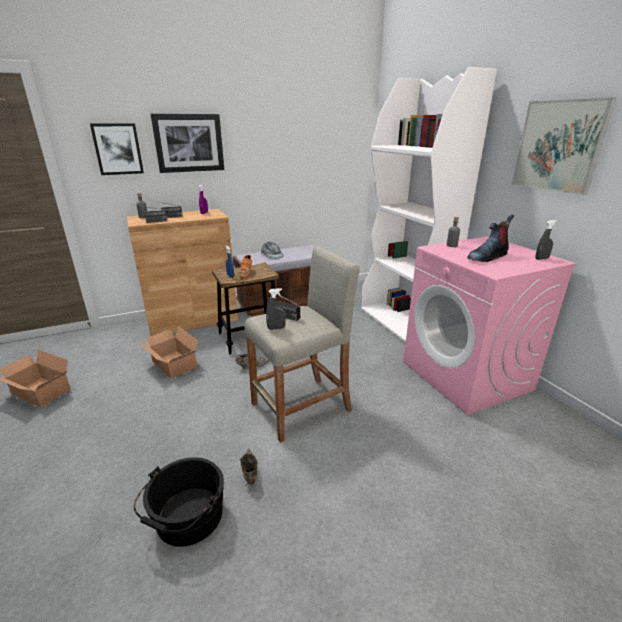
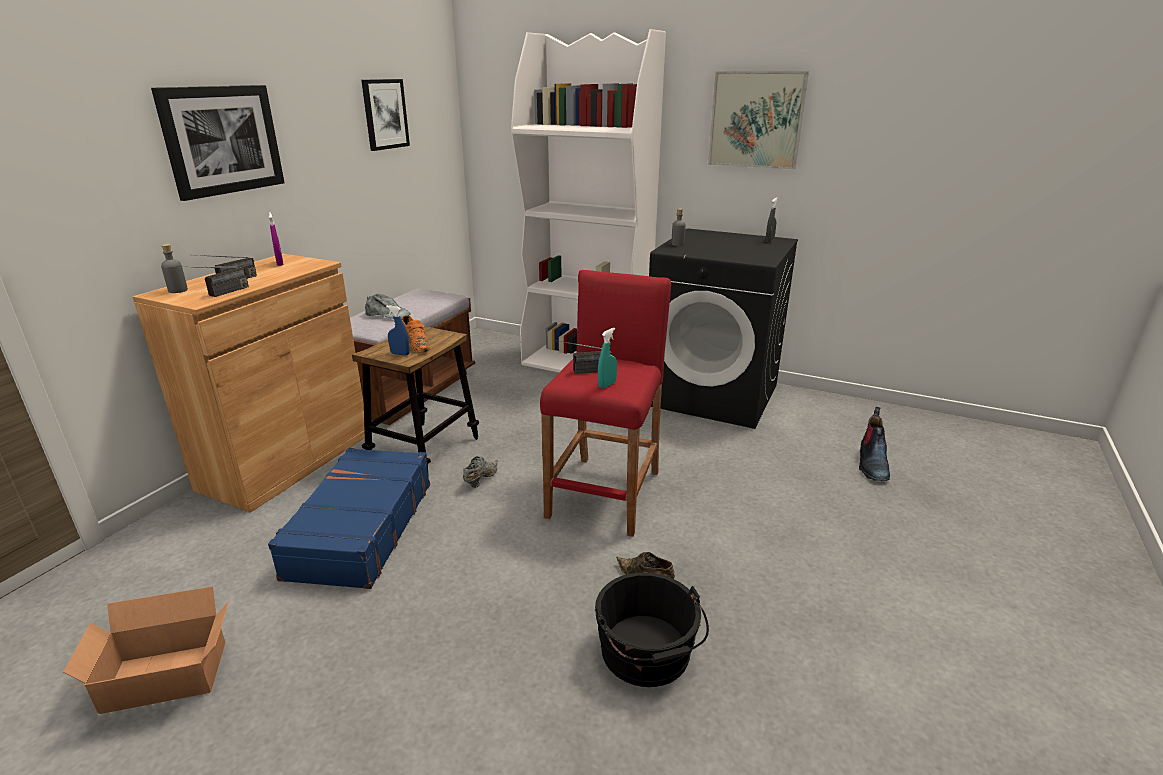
camera: 40 degrees left, 0 degrees up
picture [90,123,144,175] -> picture moved to [361,79,410,151]
cardboard box [138,326,198,378] -> blue suitcase [268,448,430,589]
beige stool [244,246,360,443] -> red stool [540,270,671,537]
grey spray bottle [266,288,286,330] -> turquoise spray bottle [598,328,617,389]
pink washing machine [403,236,577,415] -> black washing machine [649,228,798,429]
boot [467,215,514,262] -> boot moved to [859,407,890,481]

